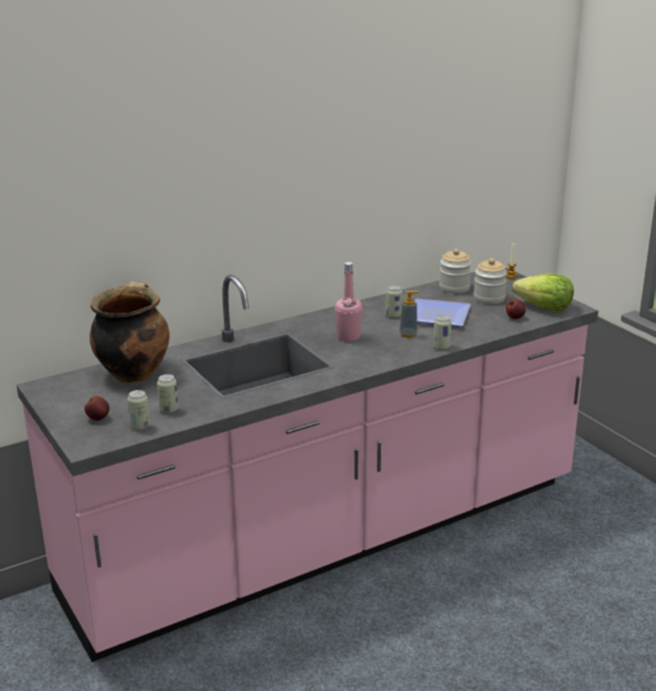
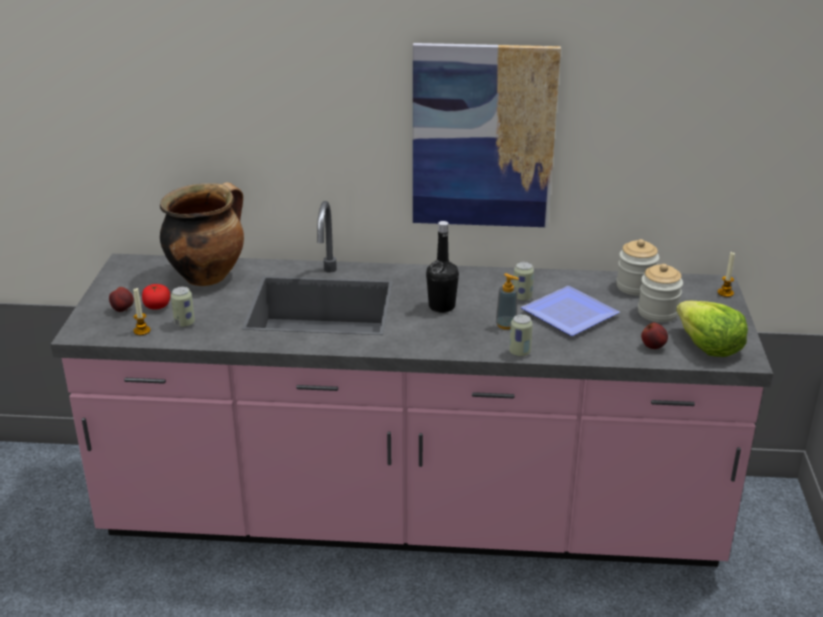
camera: 35 degrees right, 5 degrees up
can [127,390,150,430] -> candle [133,288,151,335]
pink bottle [335,262,363,342] -> black bottle [426,221,459,313]
none -> tomato [142,284,170,310]
none -> picture [413,43,561,227]

